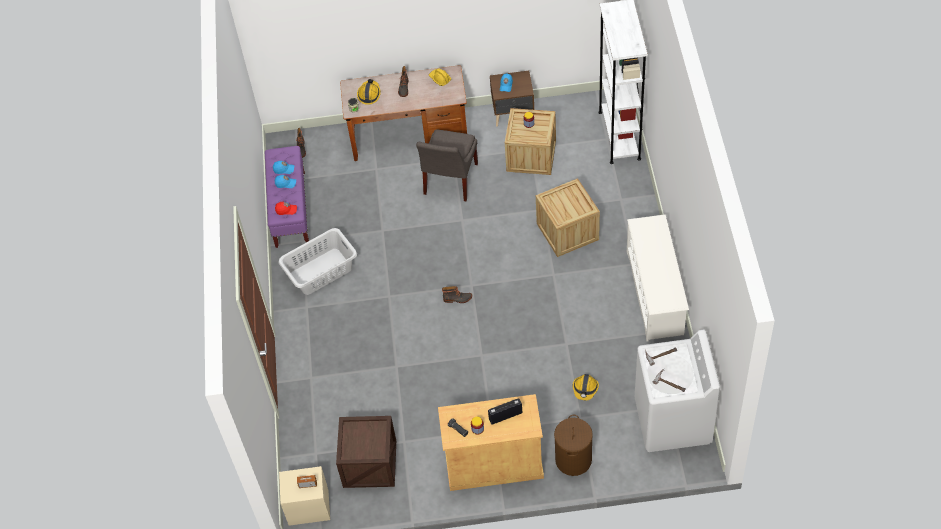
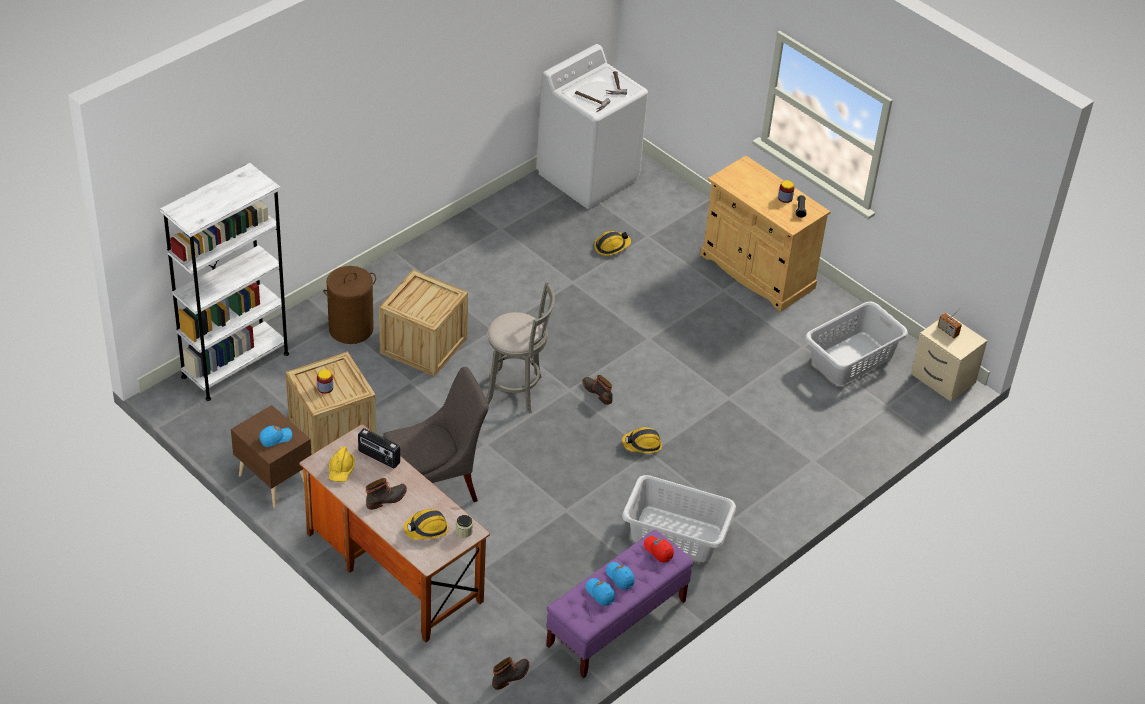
camera: 135 degrees left, 10 degrees down
crate [336,416,396,488] -> grey laundry basket [805,302,908,385]
radio [488,398,522,425] -> radio moved to [358,428,400,468]
brown laundry basket [554,415,593,476] -> brown laundry basket moved to [323,266,376,344]
white shoe rack [627,214,689,342] -> none
none -> grey stool [486,282,555,413]
none -> hard hat [622,427,662,453]

